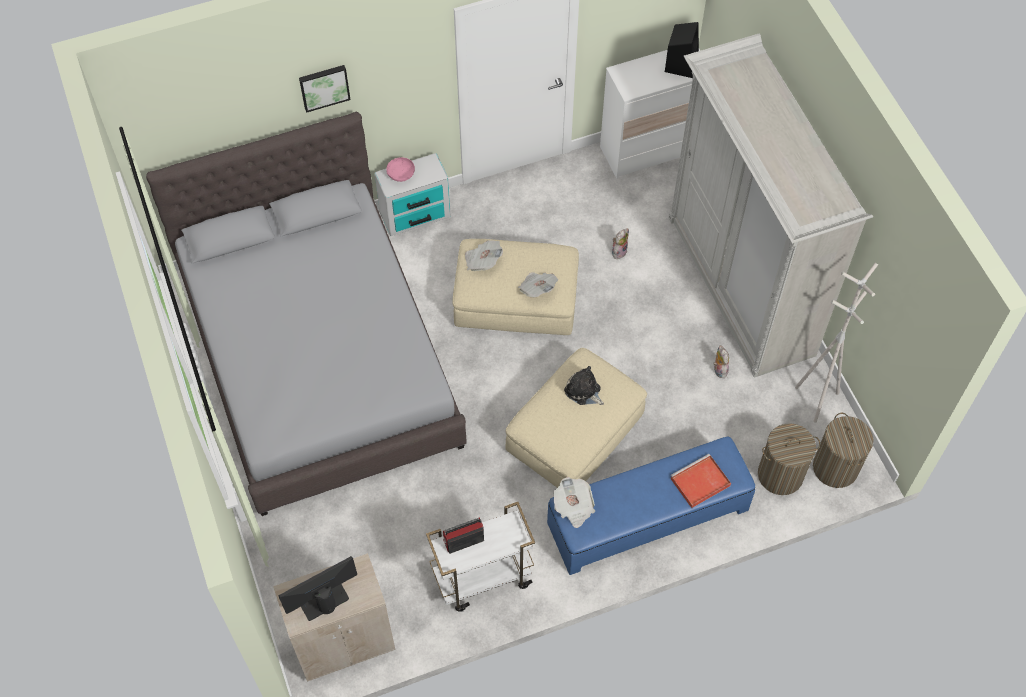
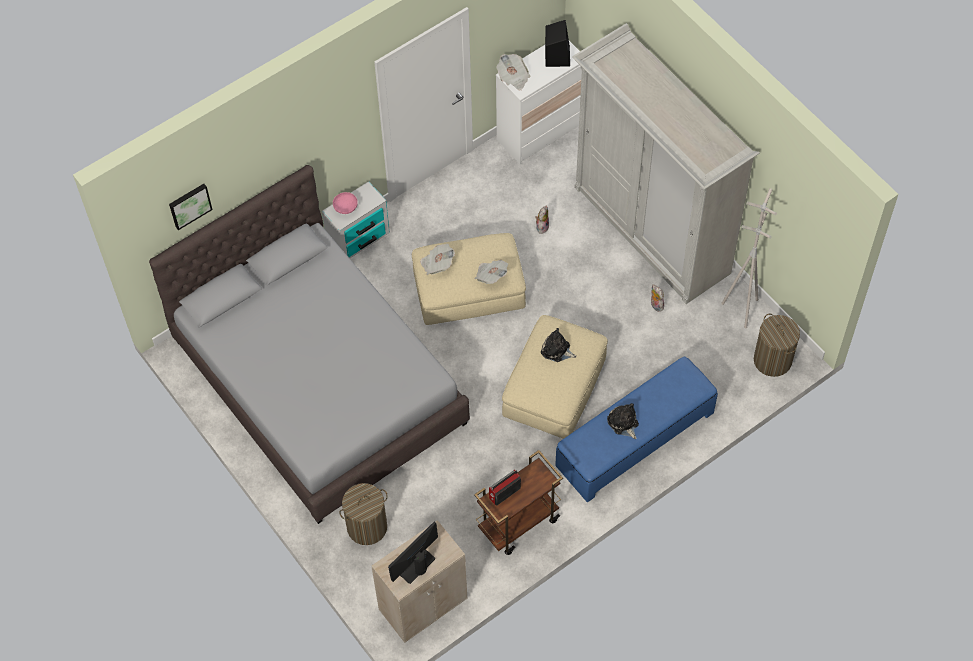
camera: 15 degrees left, 0 degrees up
picture [299,65,351,113] -> picture moved to [169,184,213,230]
white cart [426,502,535,612] -> brown cart [474,450,563,555]
newspaper [553,477,595,528] -> newspaper moved to [496,54,530,90]
red tray [670,454,731,508] -> none
laundry basket [758,423,820,495] -> laundry basket moved to [339,483,388,545]
none -> plush toy [607,403,639,439]

